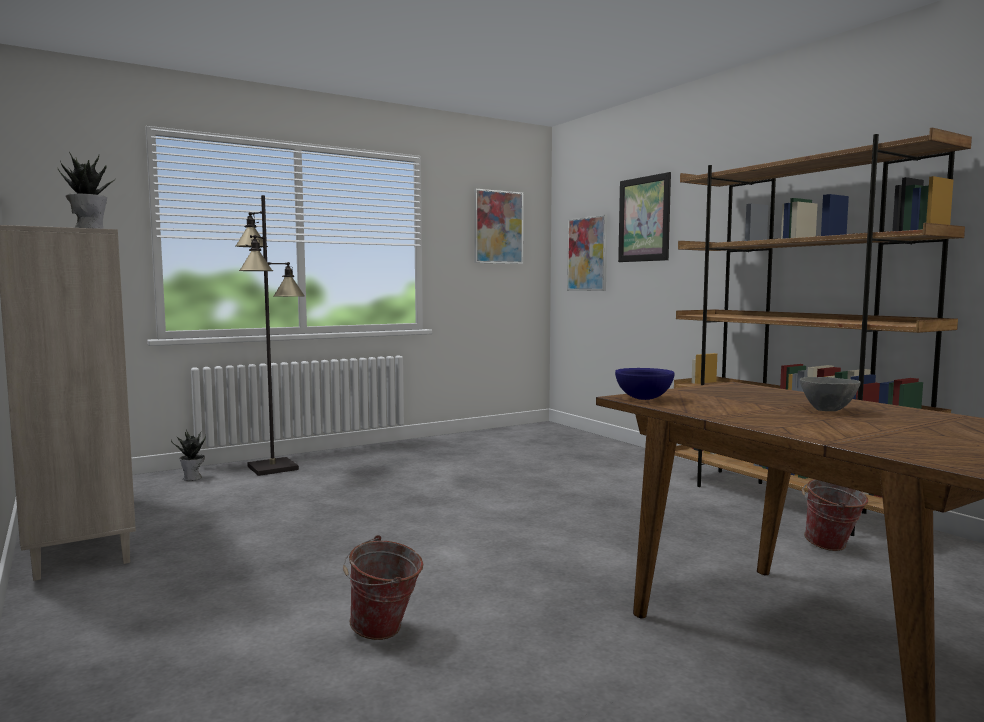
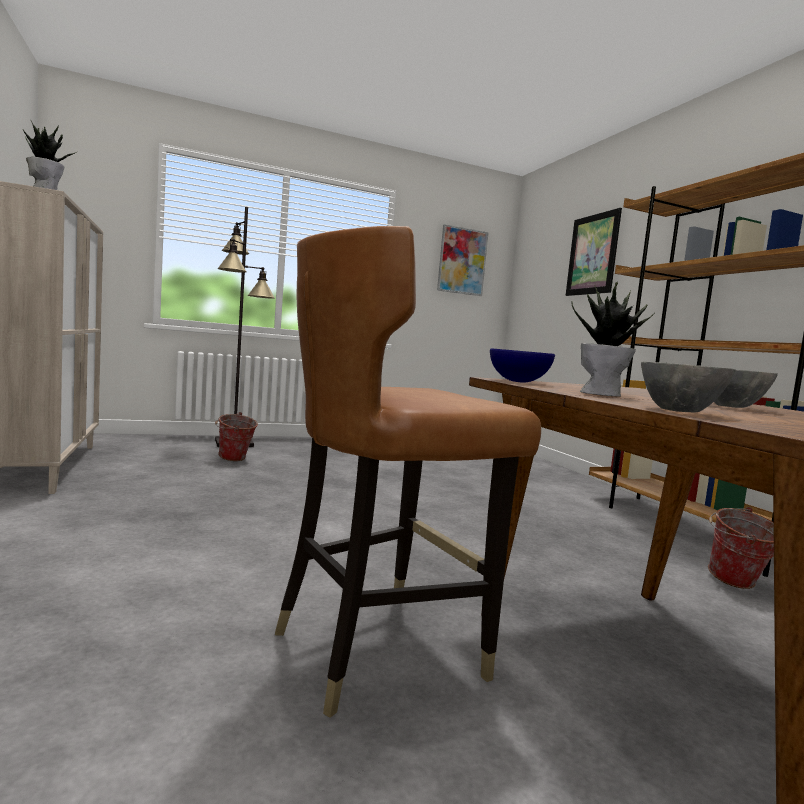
camera: 10 degrees right, 0 degrees up
potted plant [171,429,206,481] -> potted plant moved to [571,282,654,397]
bucket [343,535,423,640] -> bucket moved to [215,412,258,461]
picture [567,215,607,291] -> none
none -> brown chair [275,226,541,718]
none -> grey bowl [641,361,736,413]

